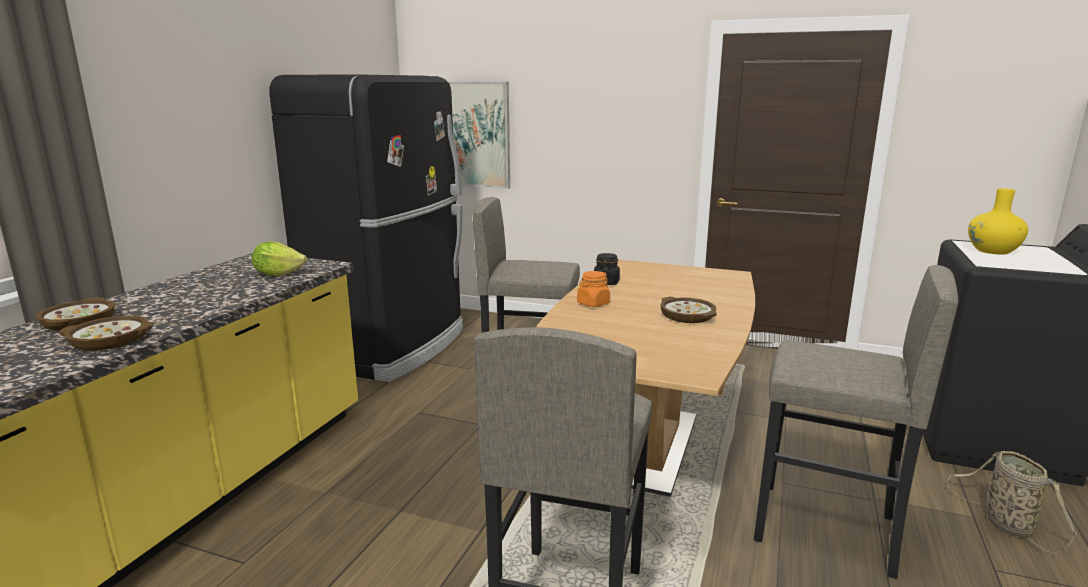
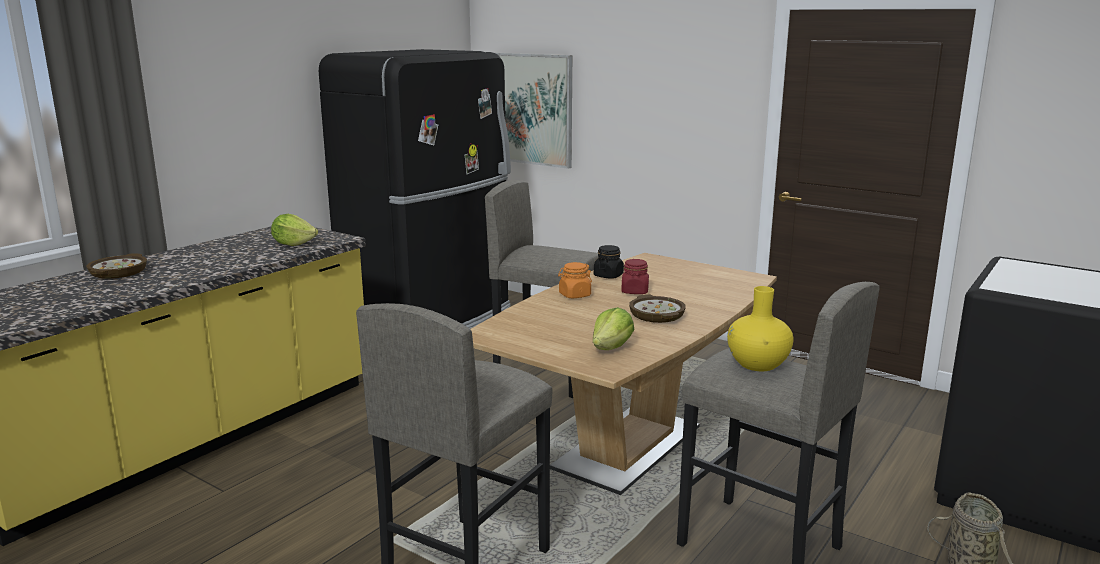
camera: 15 degrees right, 0 degrees up
bowl [59,316,154,351] -> none
yellow vase [968,188,1028,255] -> yellow vase moved to [727,286,794,371]
none -> lettuce [593,307,634,350]
none -> red jar [621,259,649,294]

